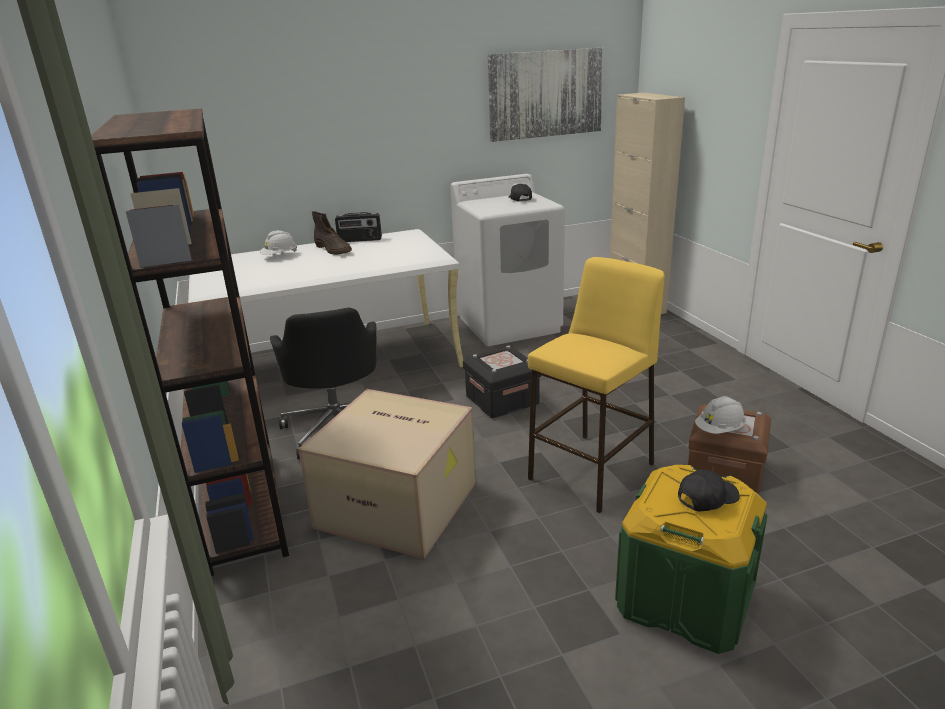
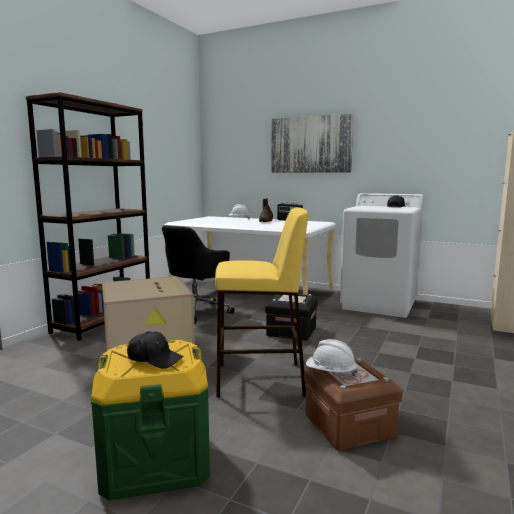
camera: 45 degrees right, 15 degrees down
picture [488,48,604,142] -> picture moved to [271,114,354,173]

